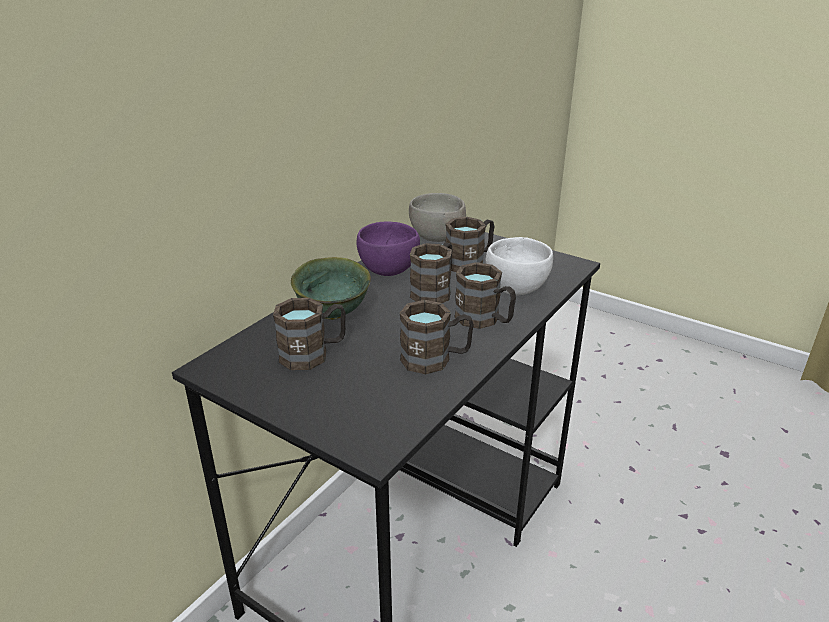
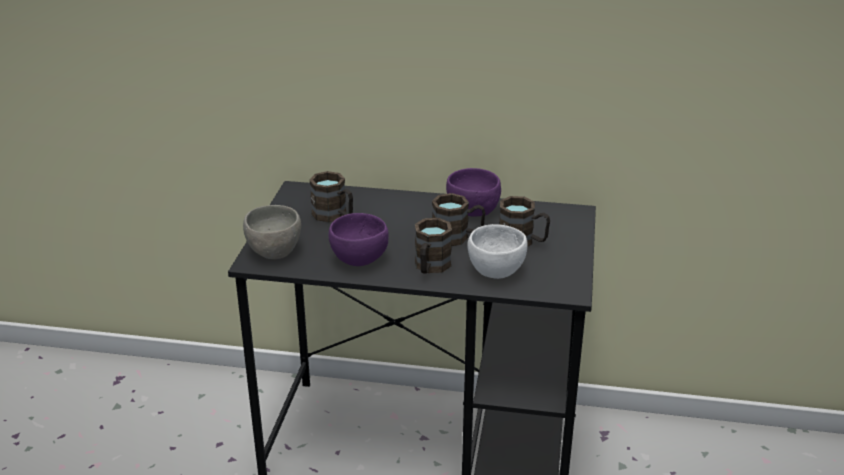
camera: 65 degrees right, 0 degrees up
green bowl [291,257,371,320] -> none
brown mug [400,300,474,374] -> purple bowl [328,213,389,266]
grey bowl [409,193,466,242] -> grey bowl moved to [243,205,301,259]

